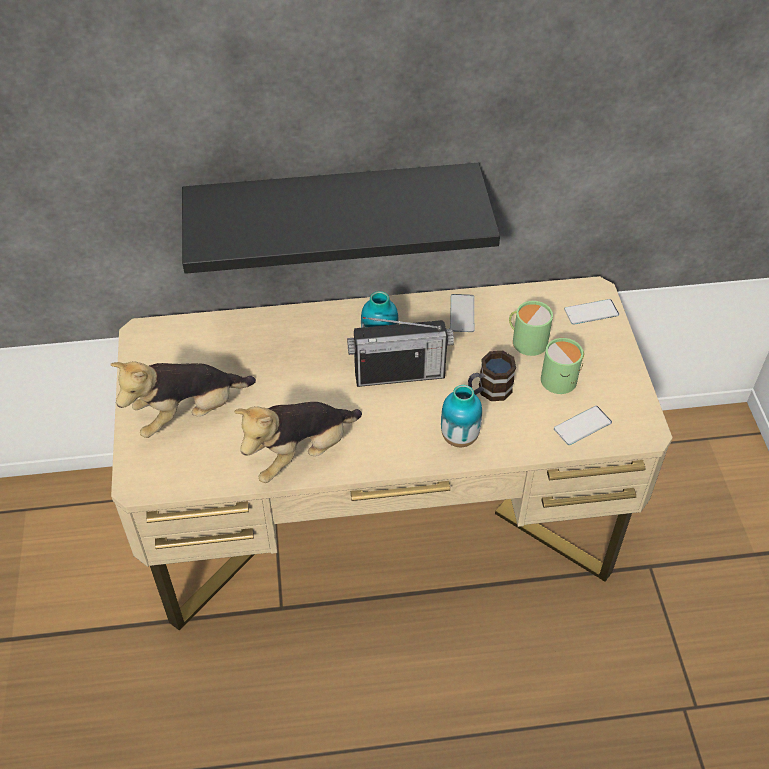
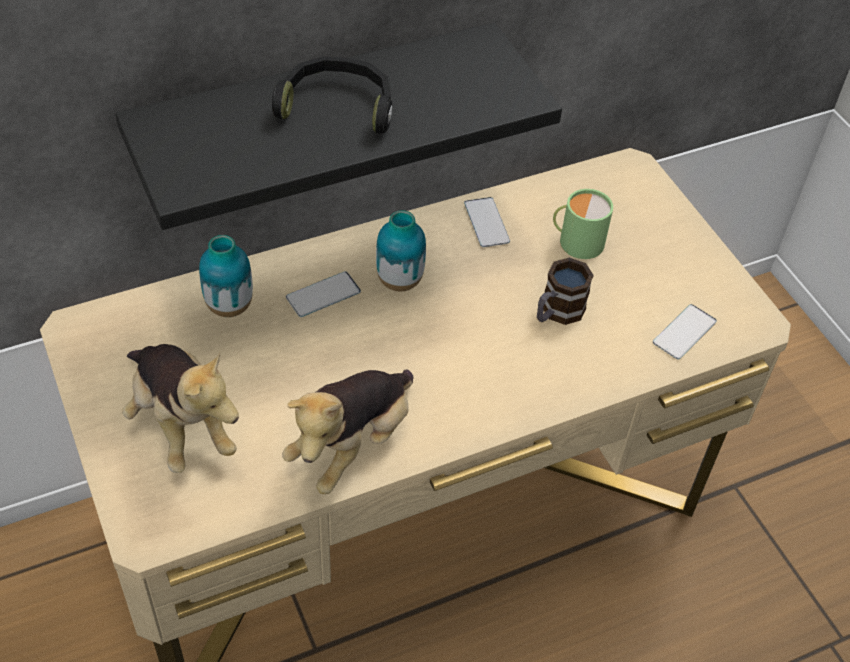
camera: 20 degrees left, 0 degrees up
plush toy [110,361,256,438] -> plush toy turned 75 degrees counterclockwise [122,344,239,473]
radio [347,317,454,387] -> none
vase [441,385,482,447] -> vase moved to [199,235,253,317]
green mug [541,338,584,394] -> none
phone [564,299,619,325] -> phone moved to [286,271,361,317]
none -> black headphones [272,56,392,133]

